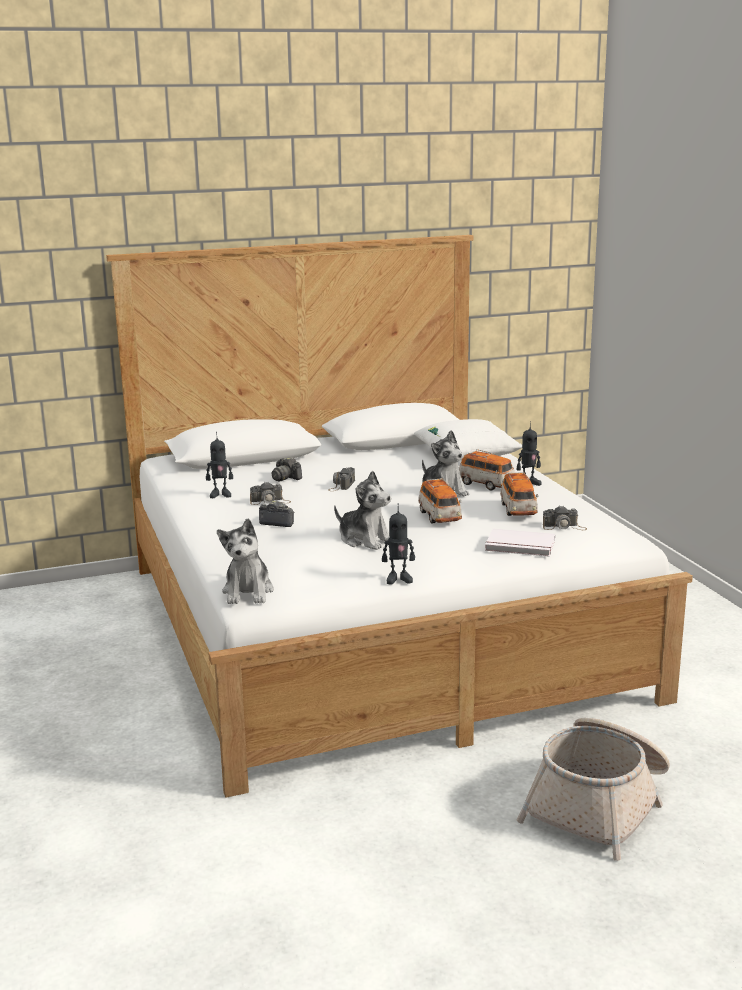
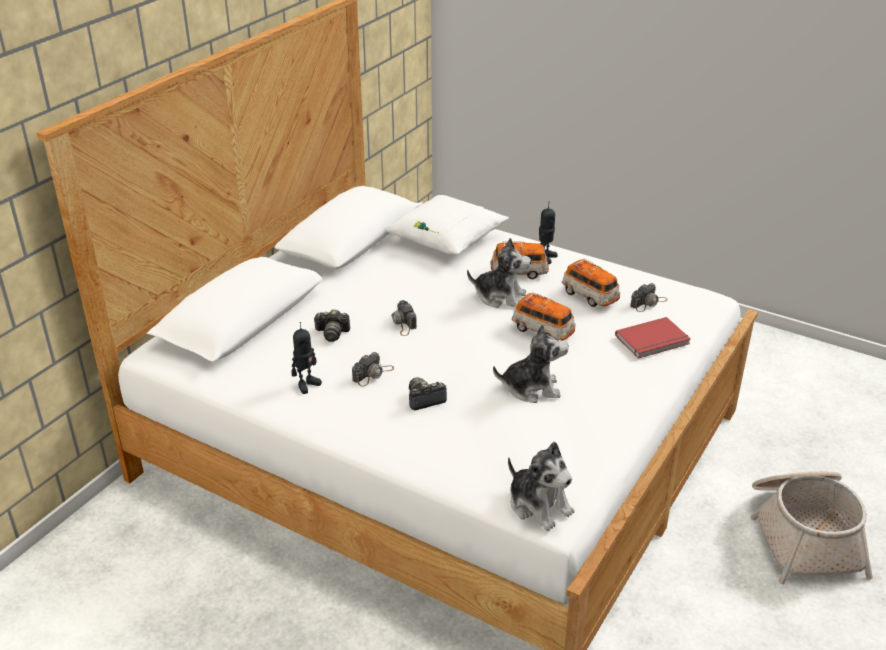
camera: 40 degrees left, 15 degrees up
toy robot [382,504,415,585] -> none
white book [485,529,555,557] -> red book [615,317,691,359]

